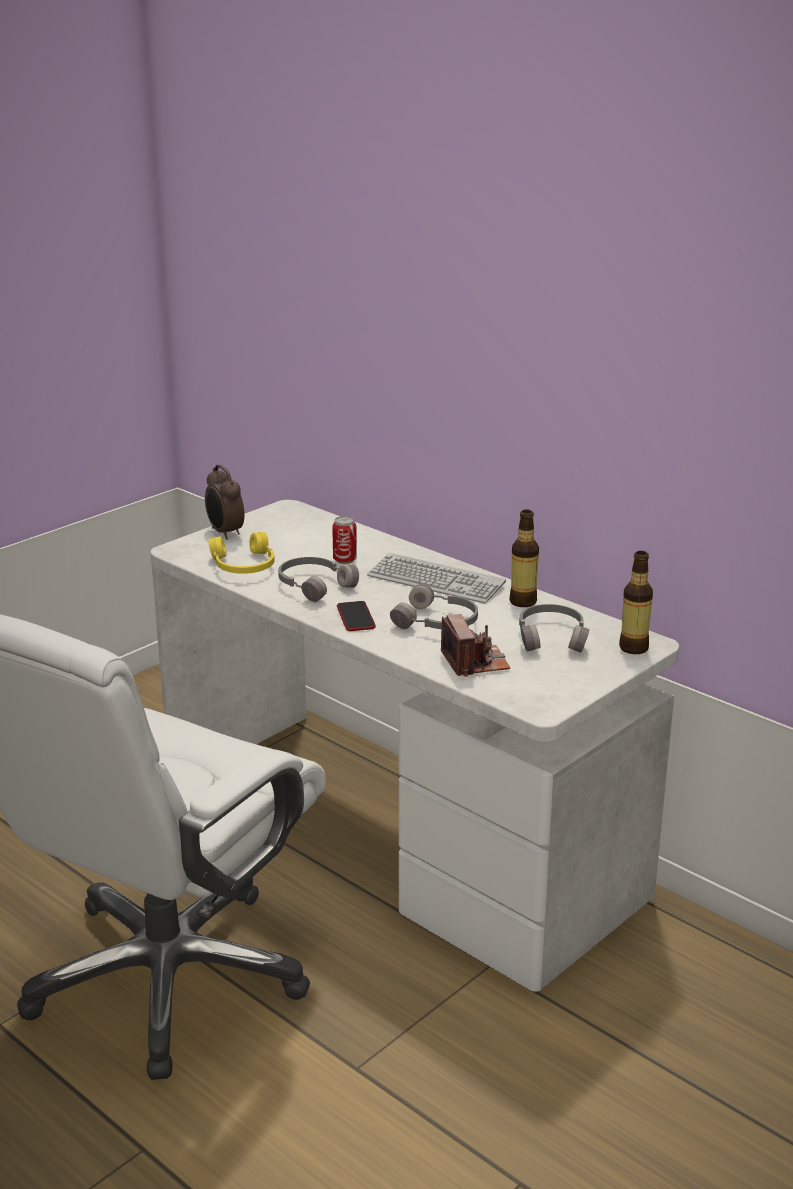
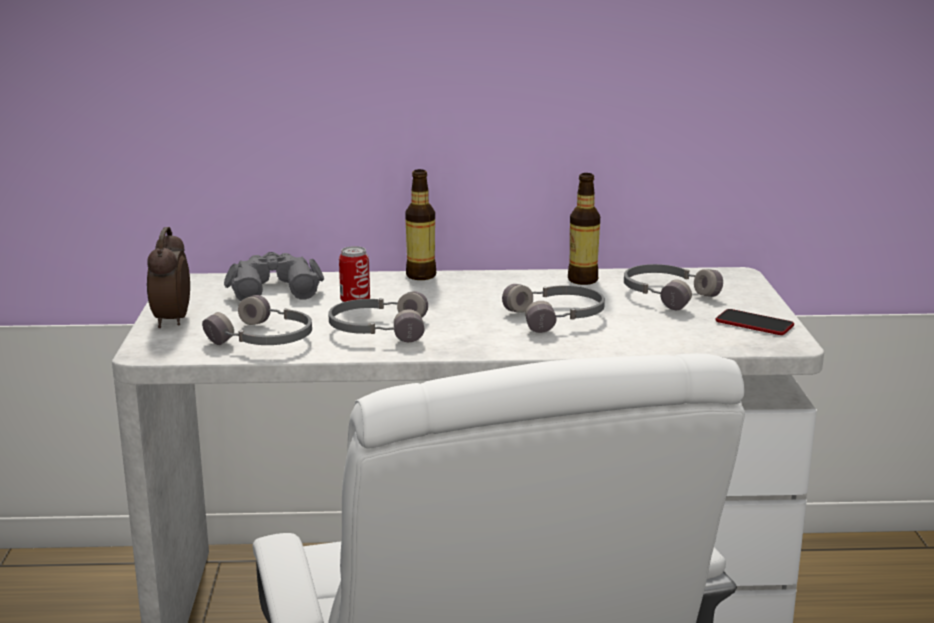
camera: 45 degrees left, 5 degrees down
alarm clock [205,465,244,539] -> alarm clock turned 75 degrees clockwise [147,227,190,328]
yellow headphones [209,532,275,574] -> grey headphones [202,295,312,345]
phone [337,601,376,631] -> phone moved to [716,309,794,335]
keyboard [367,553,506,603] -> none
camera [441,614,510,677] -> none
bottle [619,551,653,654] -> bottle moved to [405,169,436,280]
none -> grey binoculars [224,252,324,301]

